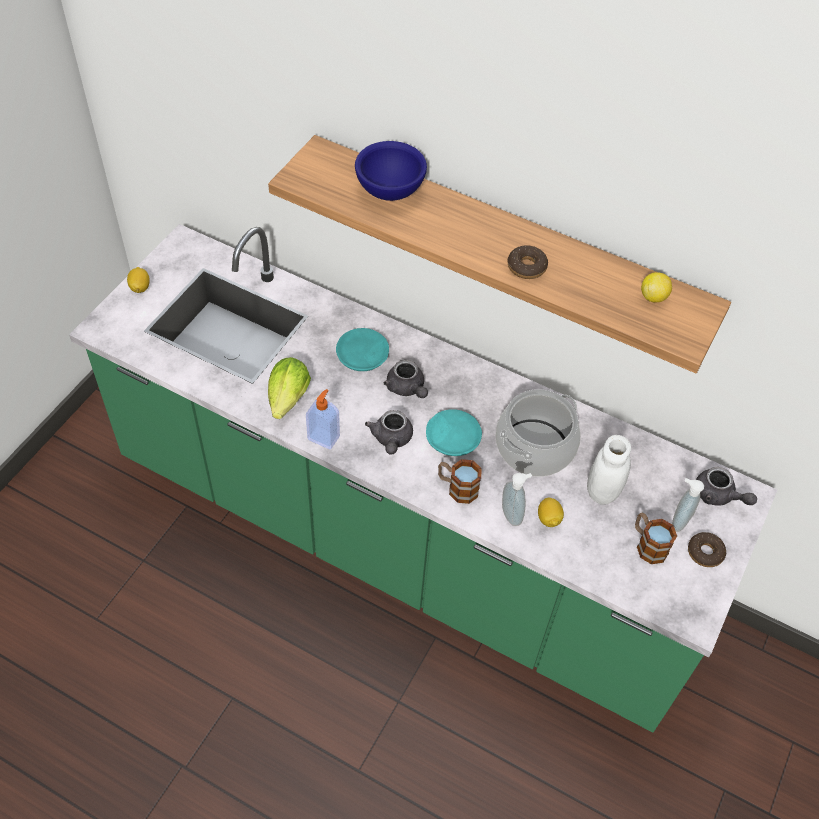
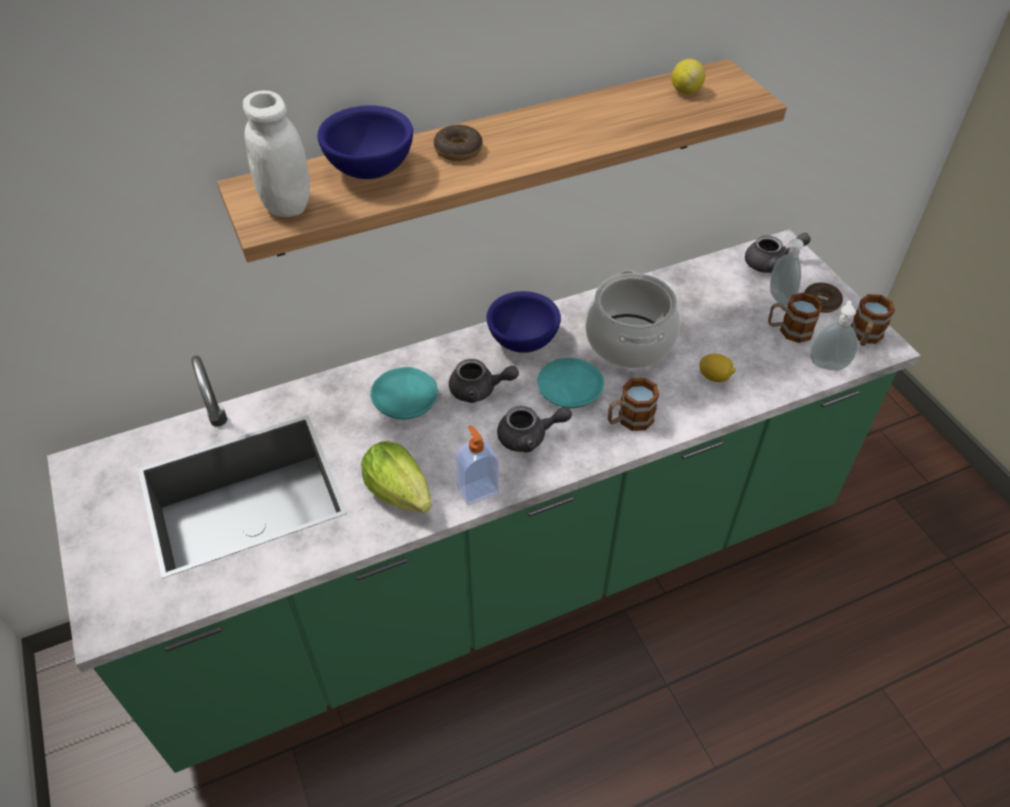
camera: 50 degrees left, 5 degrees down
lemon [127,267,150,293] -> none
grey teapot [365,410,413,455] -> grey teapot turned 45 degrees counterclockwise [497,406,572,452]
soap dispenser [502,473,532,526] -> soap dispenser moved to [810,300,858,371]
donut [508,245,548,279] -> donut moved to [434,125,482,161]
white jar [587,435,631,505] -> white jar moved to [243,90,310,217]
none -> blue bowl [486,291,561,353]
none -> mug [851,294,895,346]

